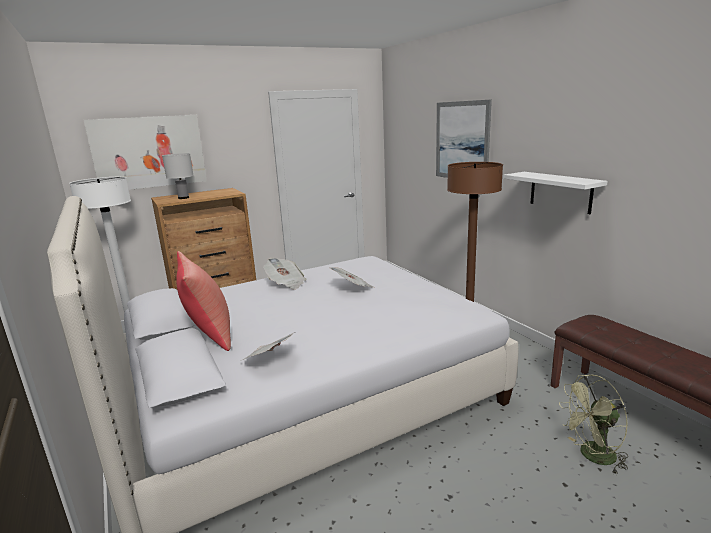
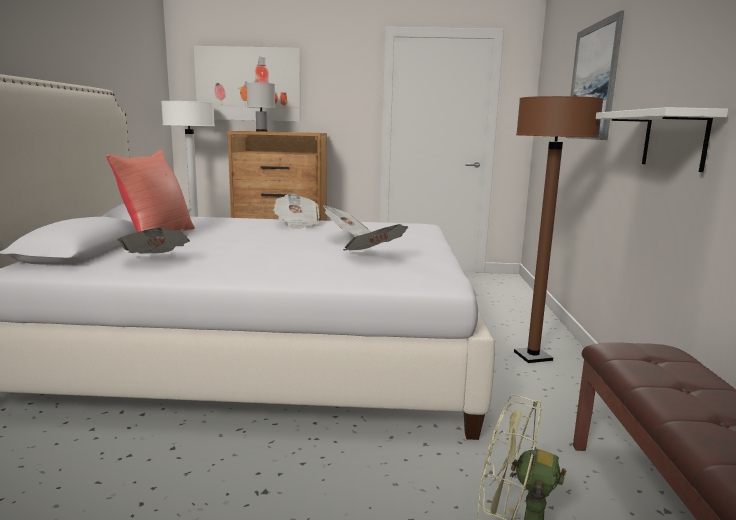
camera: 30 degrees right, 5 degrees down
none -> newspaper [343,224,408,251]

